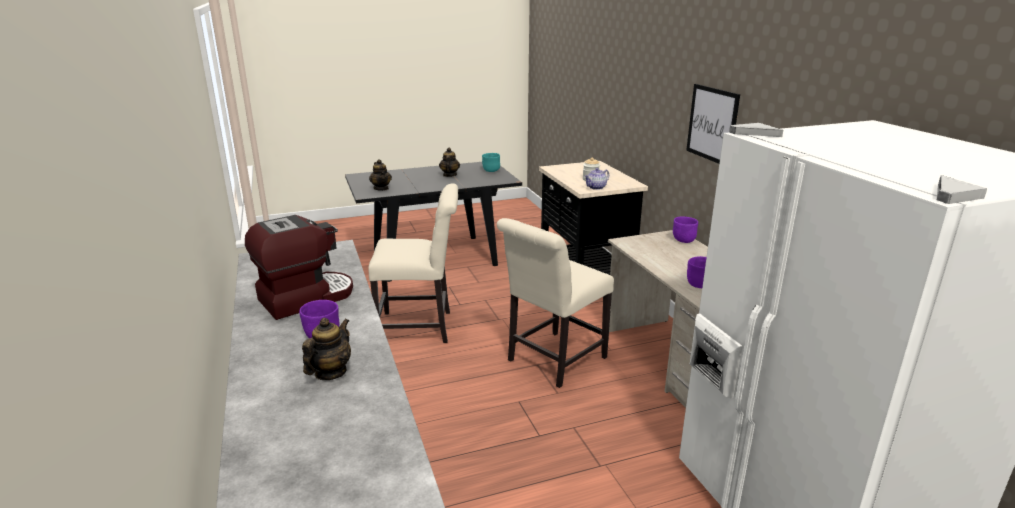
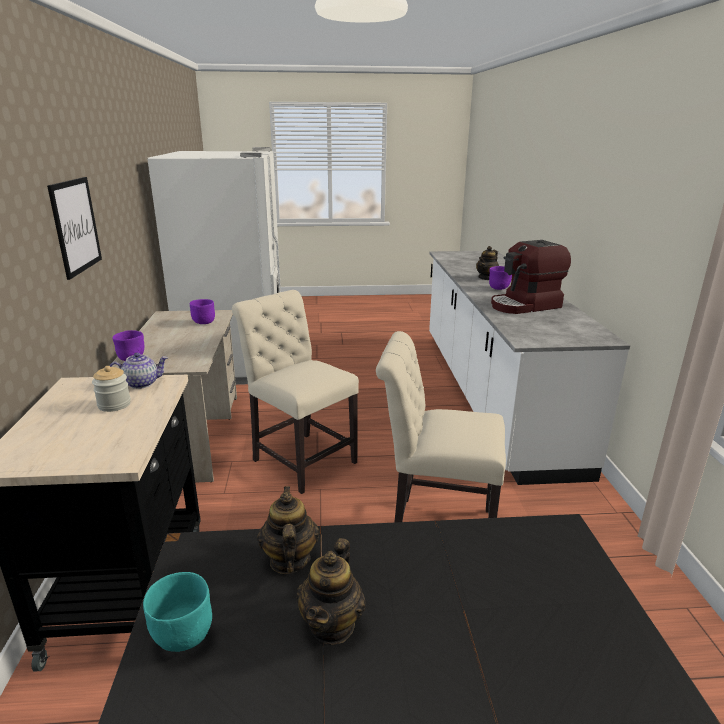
camera: 165 degrees left, 0 degrees up
teapot [369,159,392,191] -> teapot moved to [257,486,320,574]
beige chair [497,218,614,388] -> beige chair turned 105 degrees counterclockwise [232,290,359,494]

